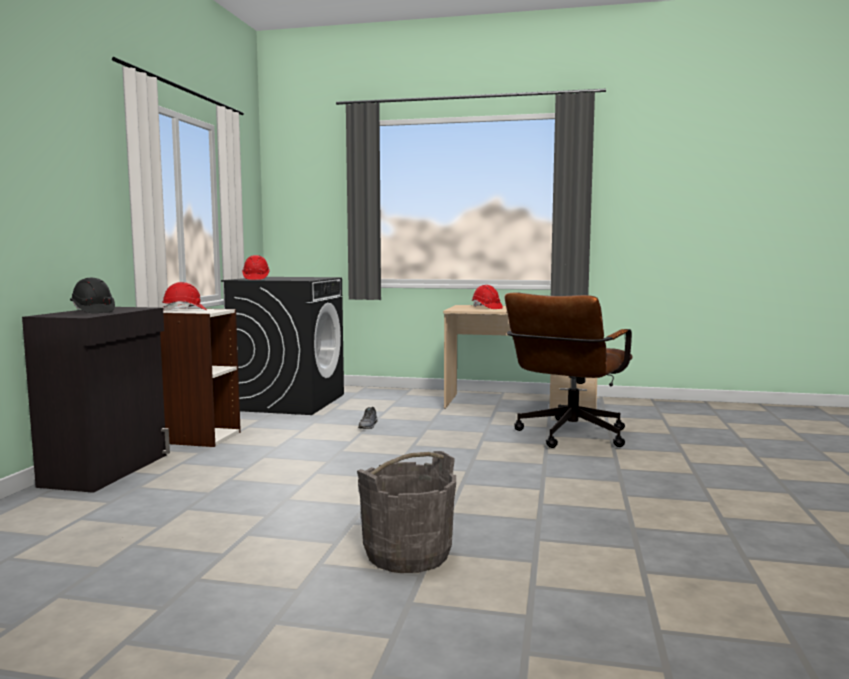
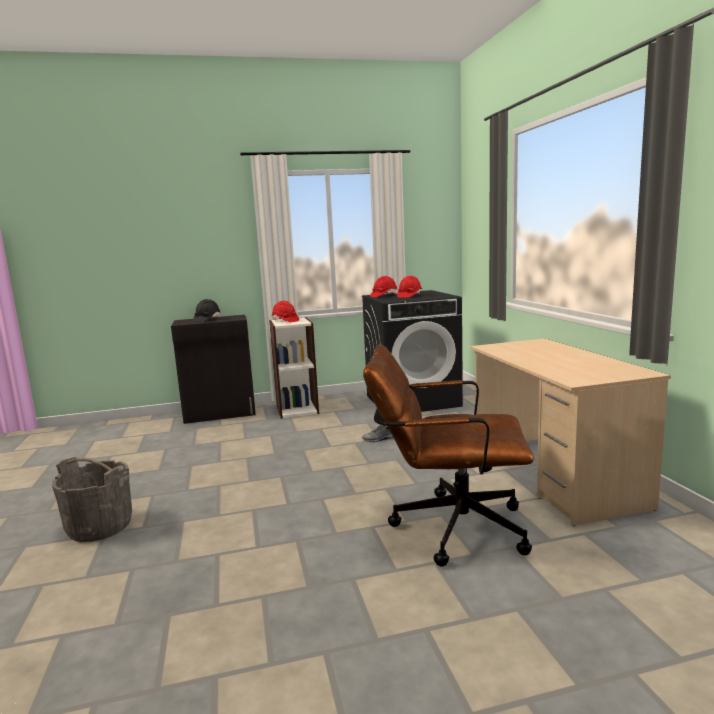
camera: 65 degrees right, 5 degrees up
red hard hat [472,285,503,309] -> red hard hat moved to [397,276,422,298]

